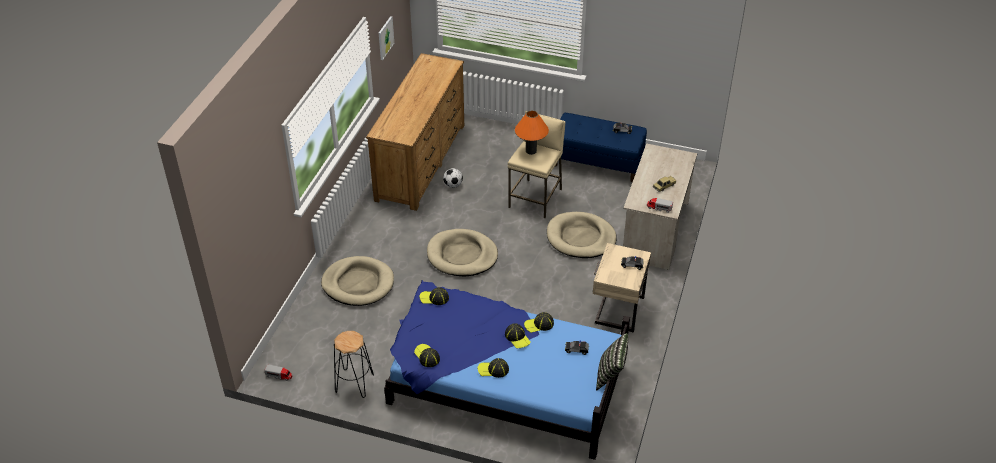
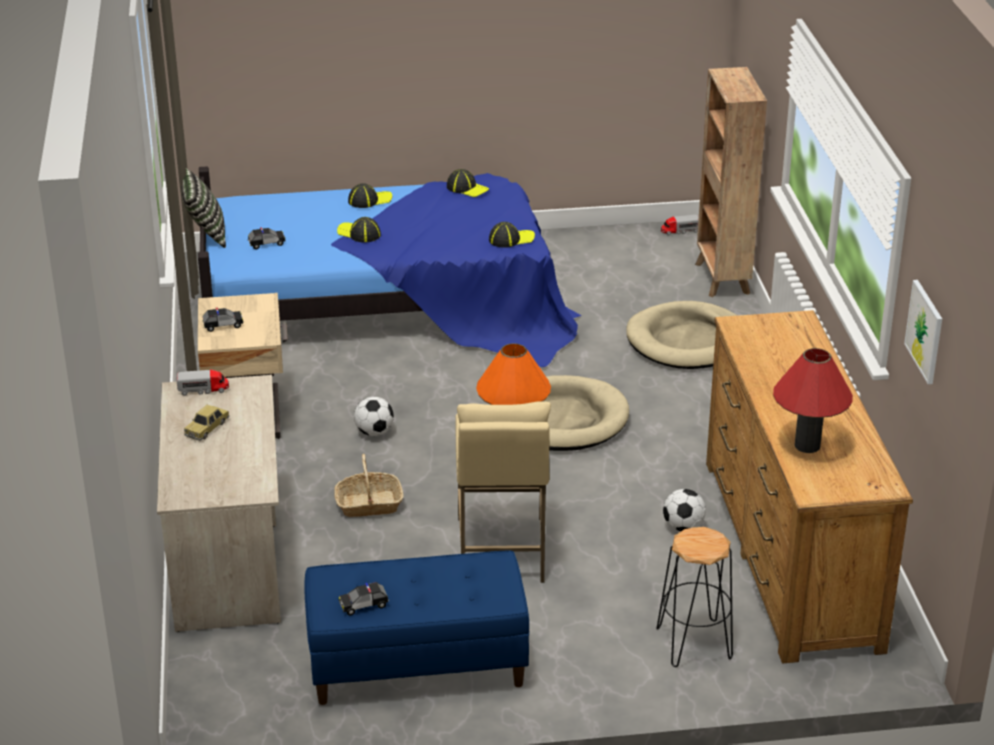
camera: 155 degrees right, 10 degrees down
black stool [334,331,374,398] -> black stool moved to [656,527,733,667]
cap [524,312,554,333] -> none
beige dog bed [547,212,617,258] -> basket [334,454,404,517]
none -> football [354,397,394,436]
none -> brown bookcase [695,67,767,297]
none -> red table lamp [773,348,853,453]

